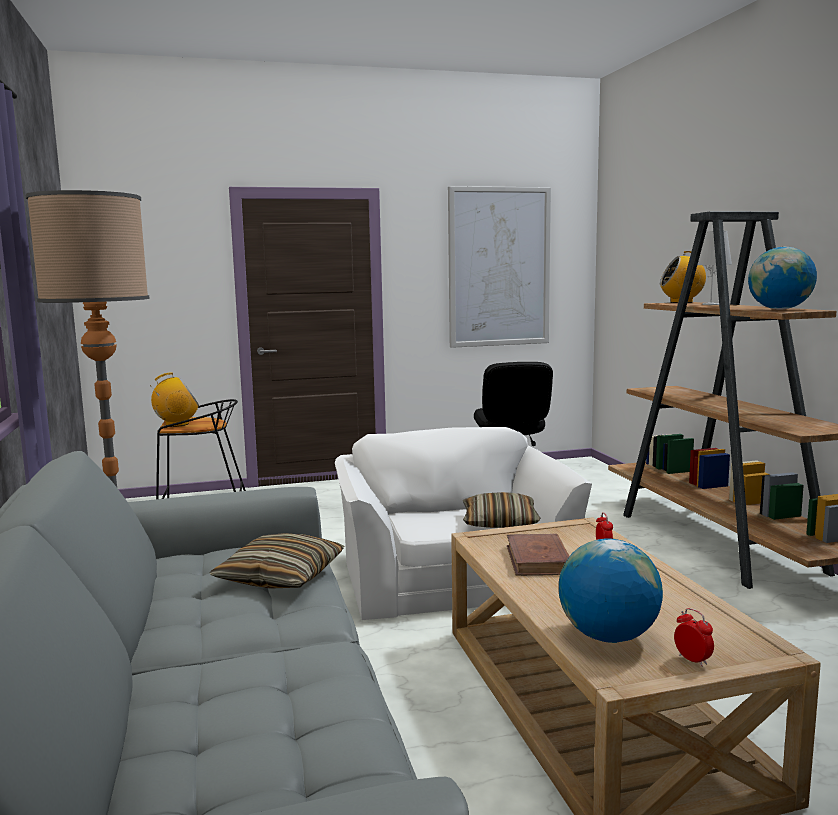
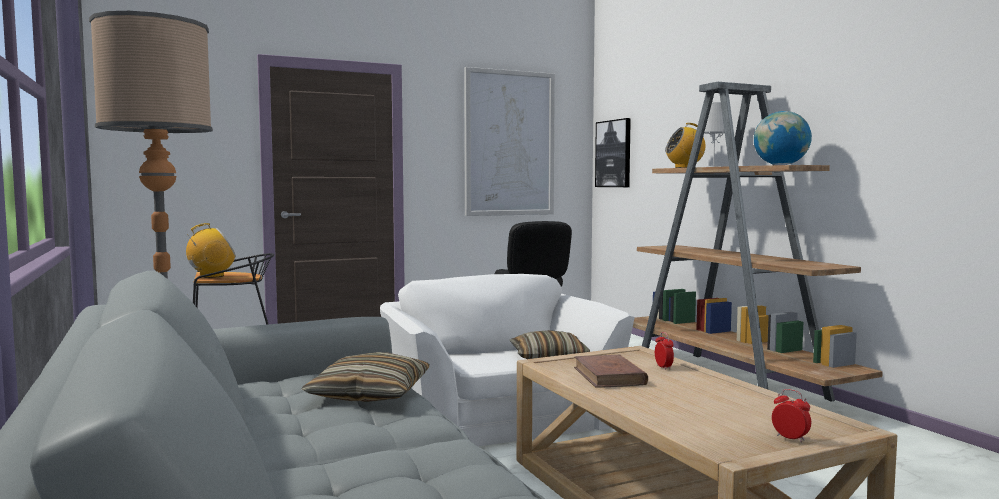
camera: 10 degrees left, 5 degrees down
globe [559,538,663,643] -> none
none -> picture [595,118,631,187]

